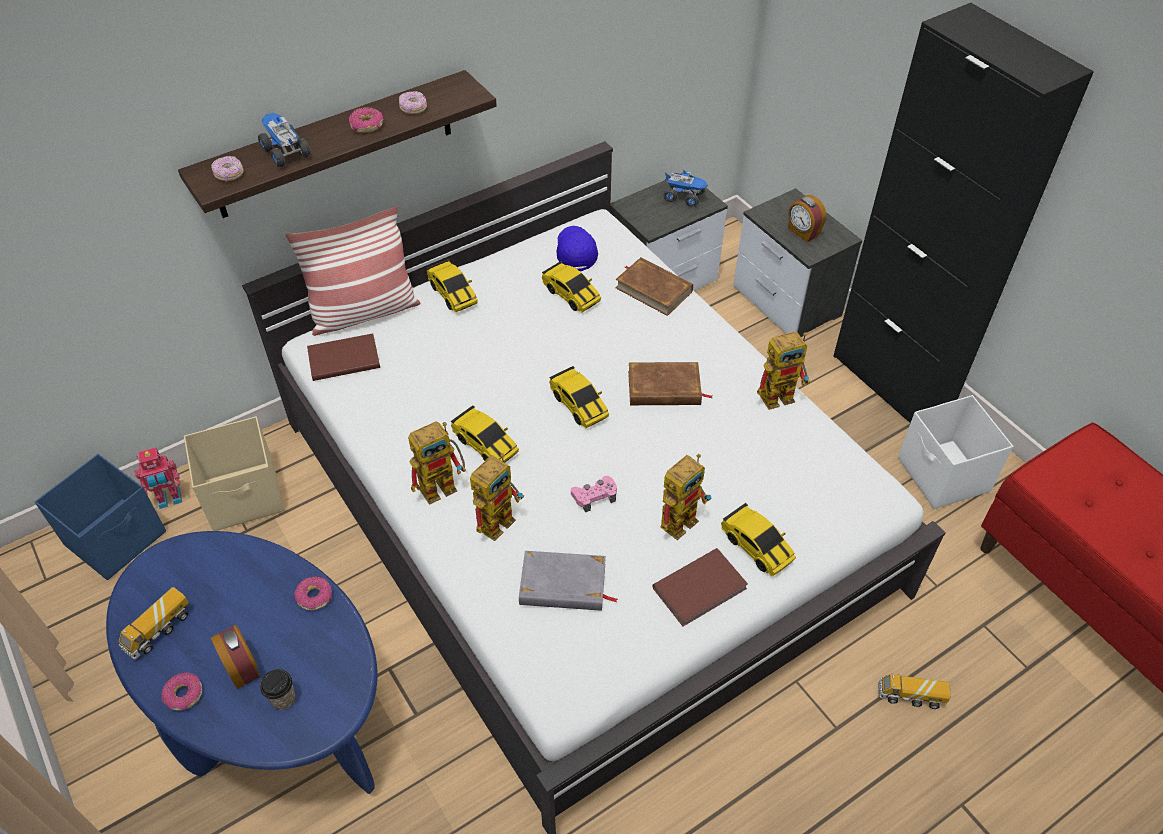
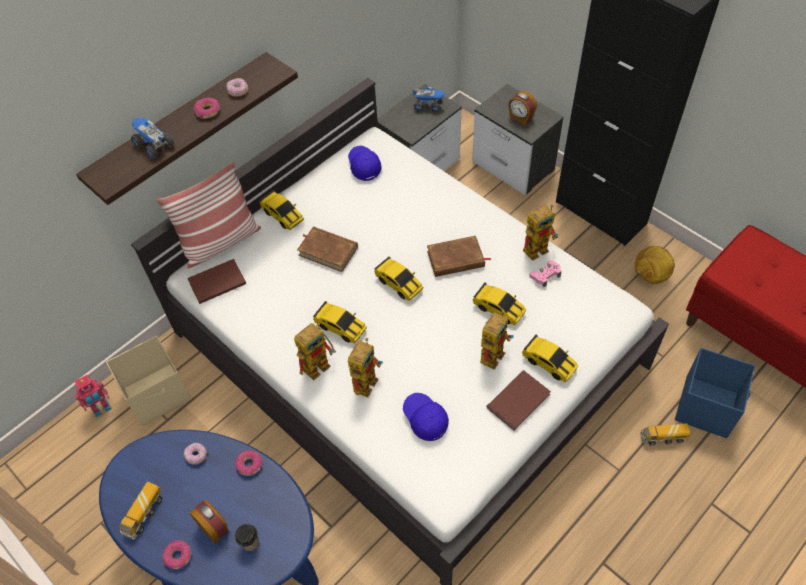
camera: 10 degrees left, 5 degrees up
blue storage box [35,454,166,580] -> blue storage box moved to [675,348,755,438]
donut [211,156,244,181] -> donut moved to [184,443,207,464]
grey book [519,551,618,611] -> blue cap [403,393,449,441]
toy car [542,261,601,313] -> toy car moved to [472,283,526,326]
pink game controller [571,476,617,512] -> pink game controller moved to [529,260,561,287]
brown book [615,257,693,316] -> brown book moved to [297,226,358,272]
white storage box [898,395,1013,509] -> football [635,246,675,284]

